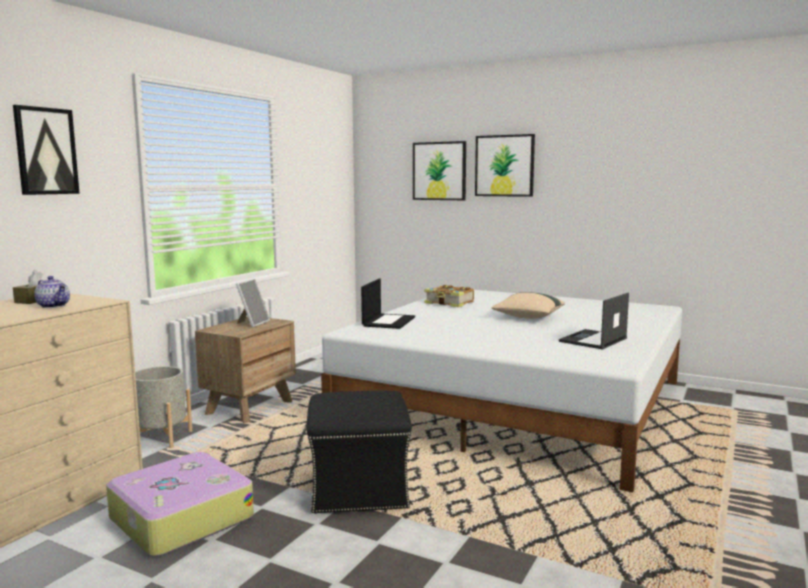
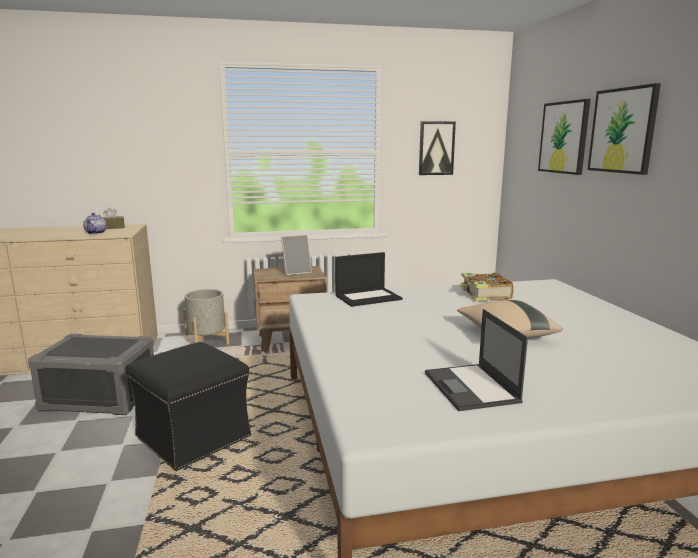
camera: 50 degrees right, 5 degrees up
picture [13,105,80,195] -> picture moved to [419,121,456,175]
suitcase [106,452,254,556] -> grey storage box [28,334,154,415]
laptop [559,293,629,349] -> laptop turned 105 degrees counterclockwise [425,309,528,411]

